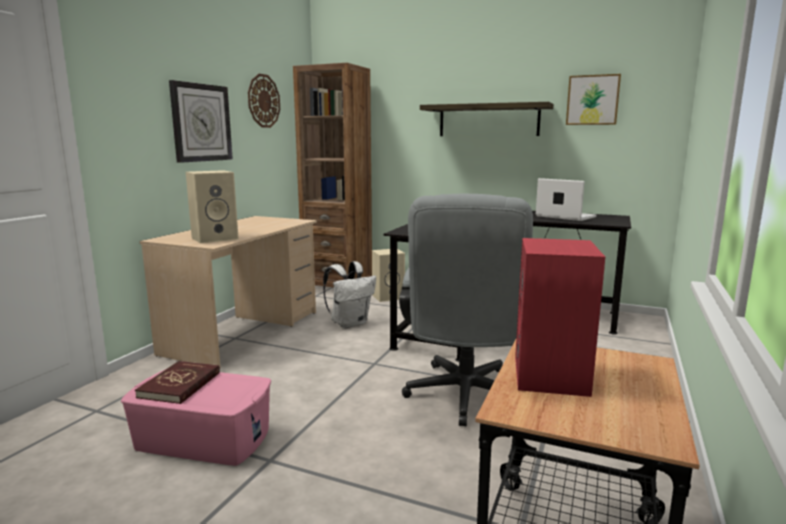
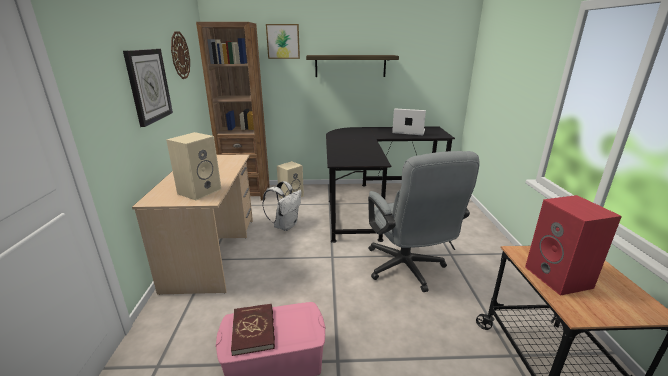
camera: 25 degrees left, 10 degrees up
picture [566,74,621,125] -> picture moved to [266,24,300,59]

